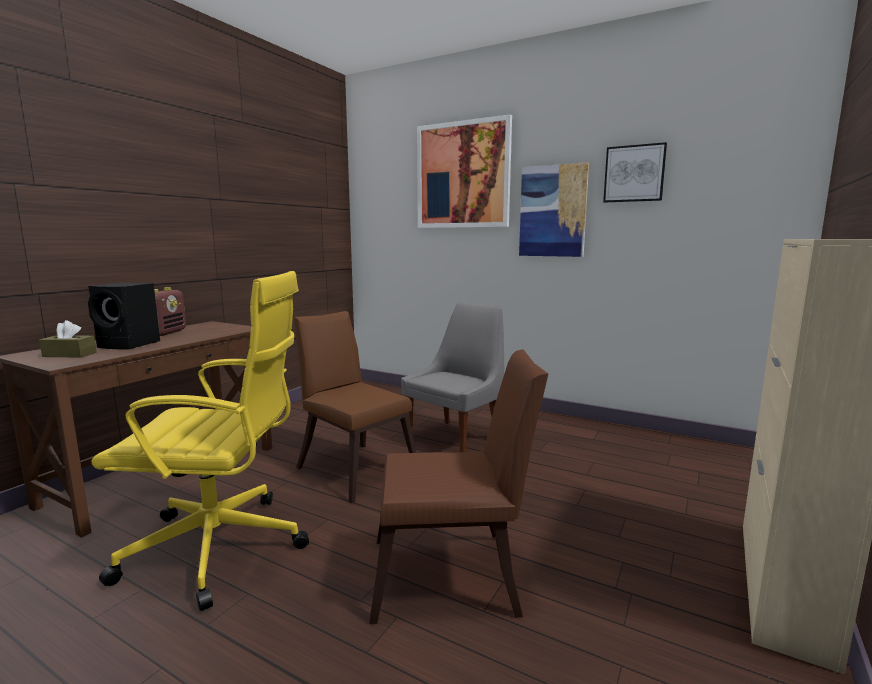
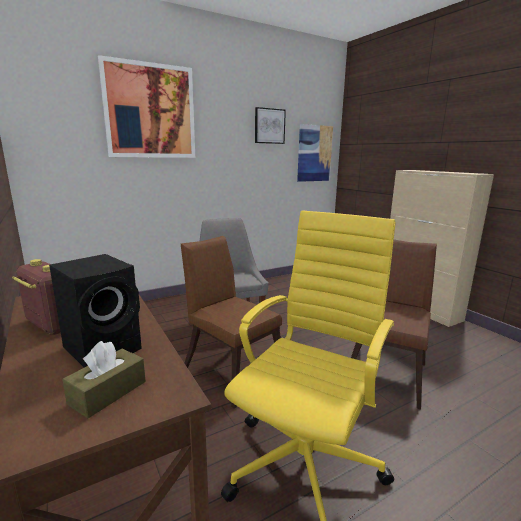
camera: 60 degrees left, 5 degrees up
brown chair [294,311,416,504] -> brown chair turned 60 degrees clockwise [181,236,282,409]
picture [519,162,589,257] -> picture moved to [297,124,333,182]

